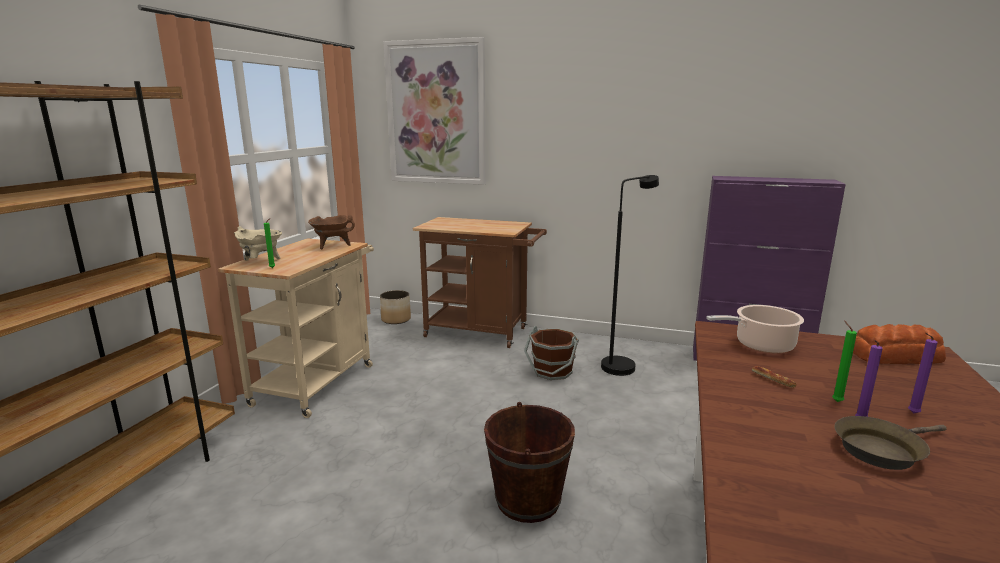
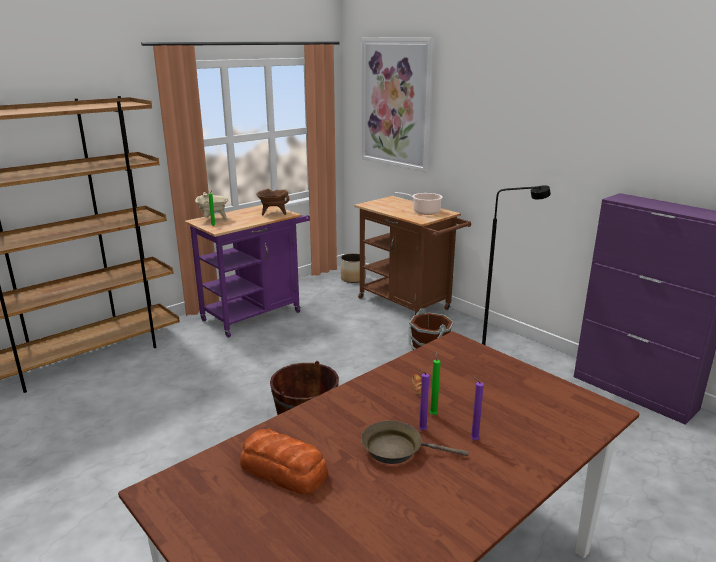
camera: 30 degrees right, 5 degrees up
beige cart [218,238,374,418] -> purple cart [185,205,310,338]
cooking pot [706,305,804,353] -> cooking pot moved to [394,192,443,215]
bread [853,324,946,364] -> bread moved to [240,429,328,494]

